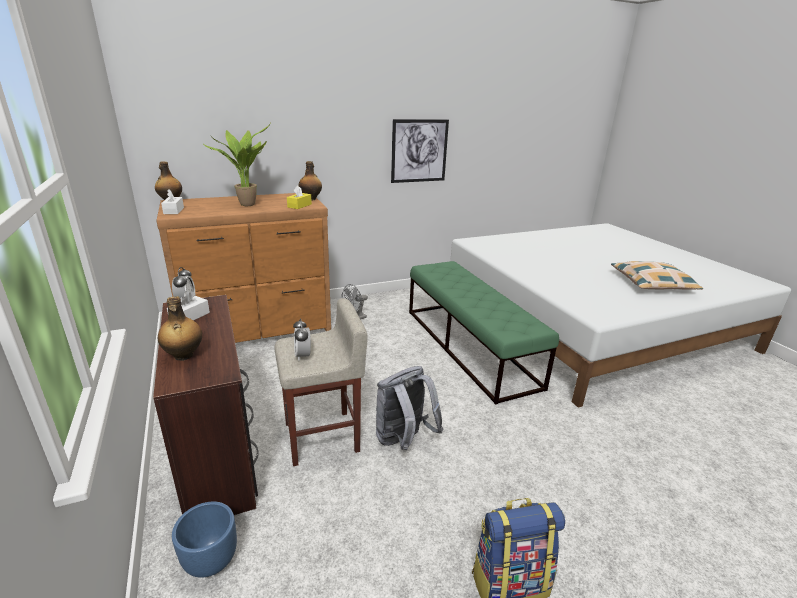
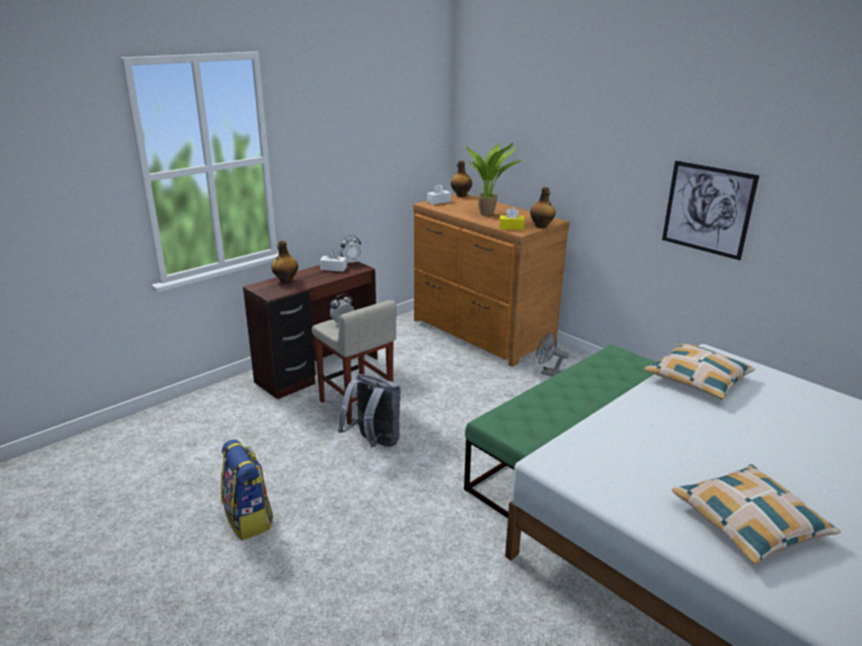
camera: 70 degrees right, 0 degrees up
blue planter [172,502,237,578] -> none
none -> pillow [644,342,755,400]

